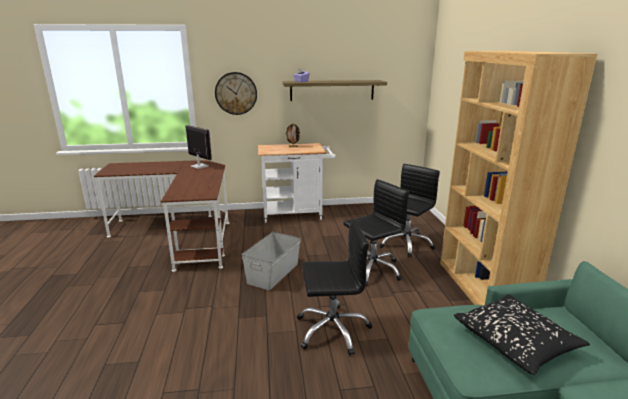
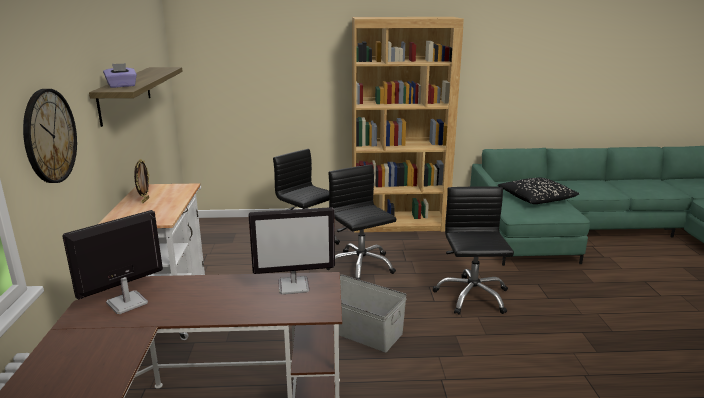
camera: 85 degrees left, 0 degrees up
none -> monitor [249,207,335,294]

